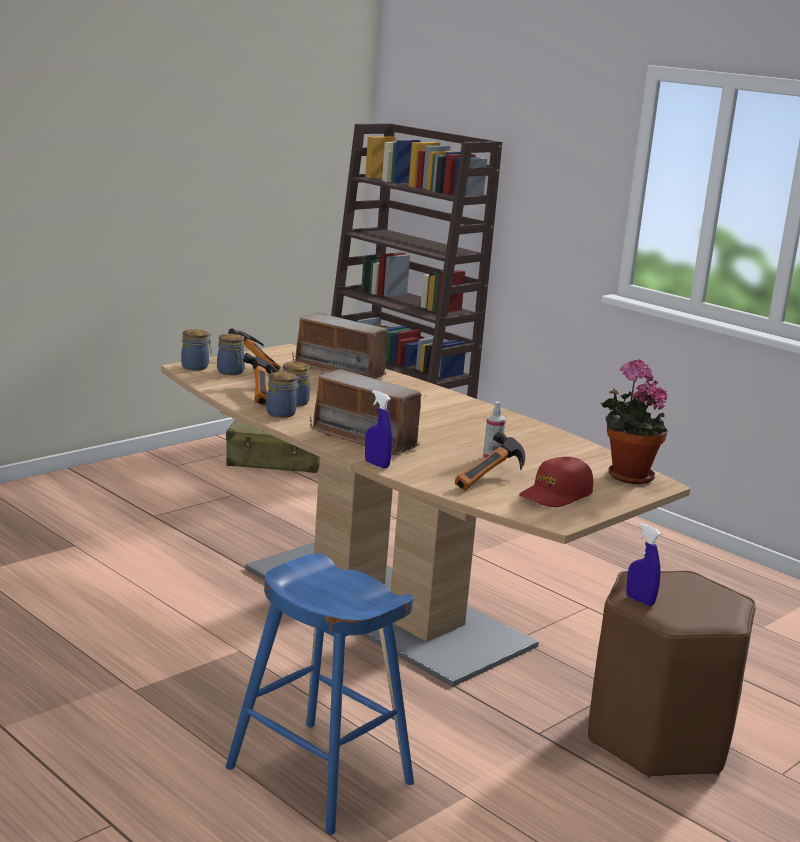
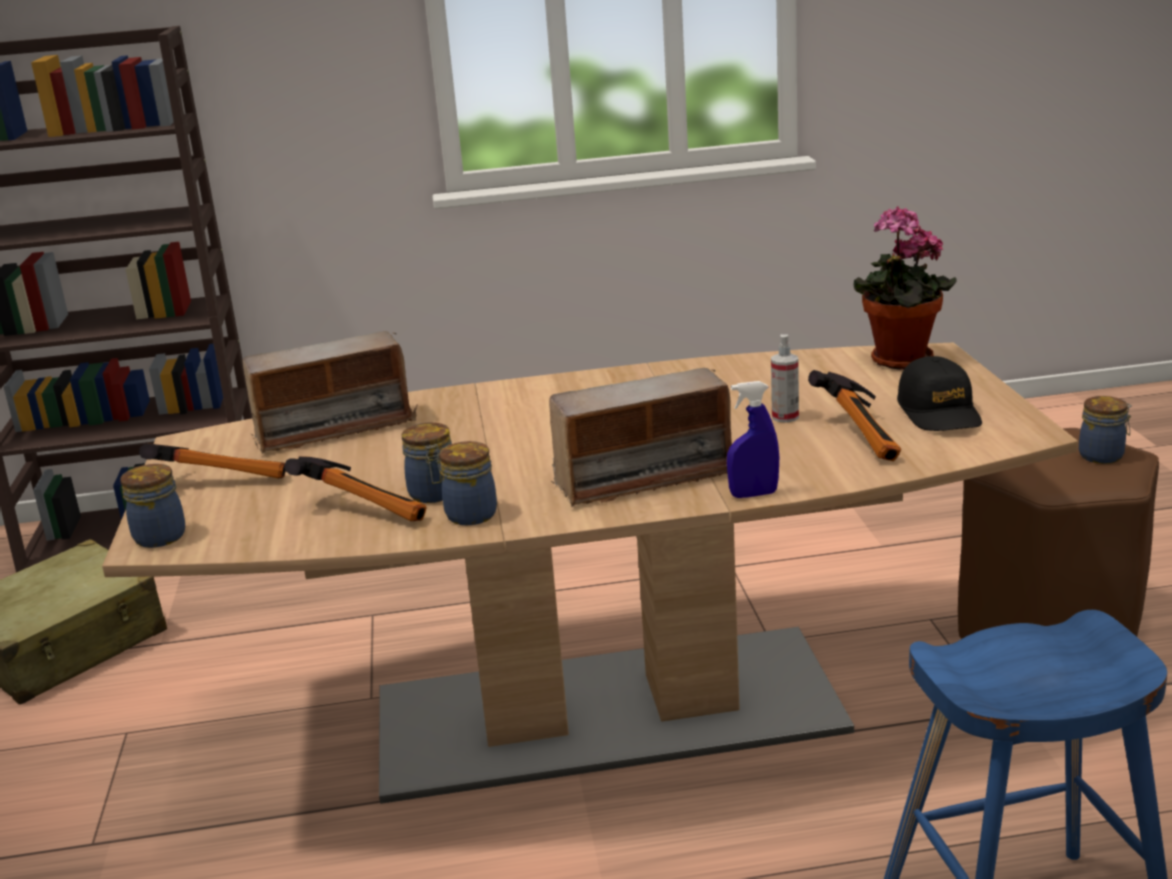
camera: 50 degrees left, 5 degrees up
jar [217,334,245,375] -> jar moved to [1079,396,1132,464]
red cap [519,457,593,507] -> black cap [897,356,982,431]
blue spray bottle [626,523,661,606] -> none

